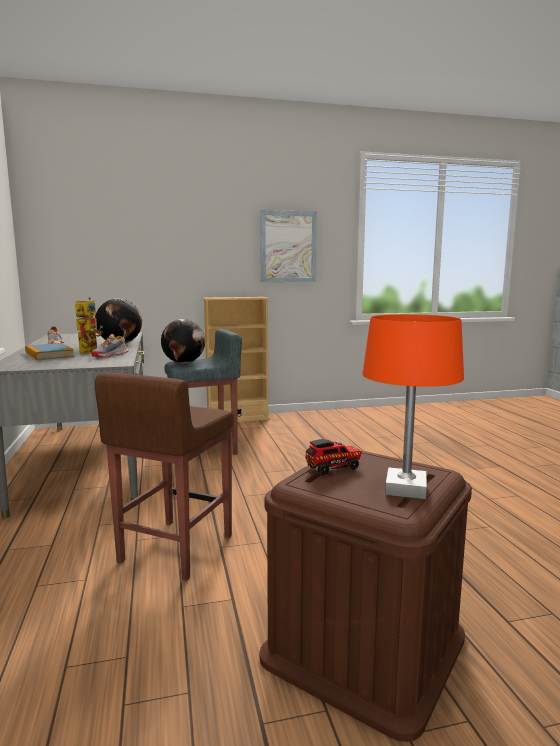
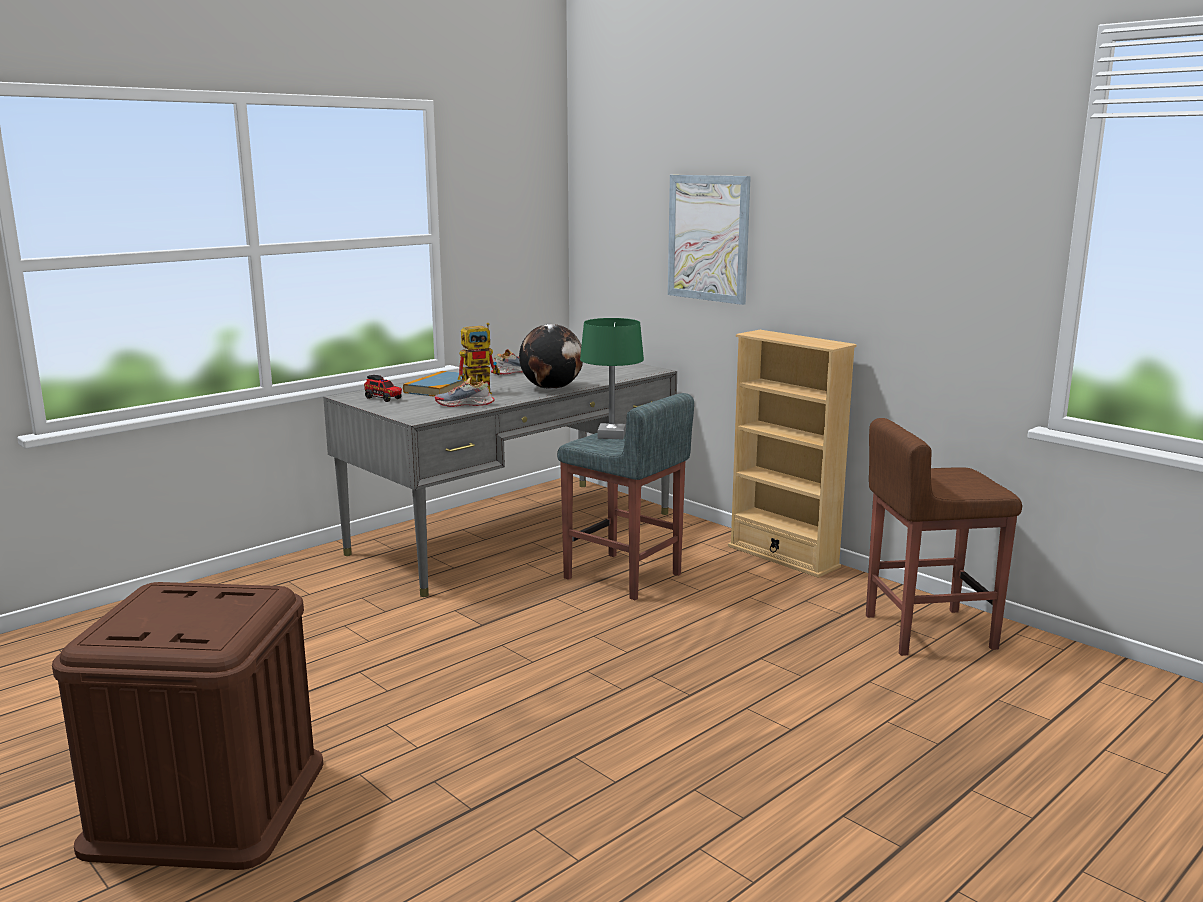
camera: 60 degrees right, 5 degrees up
brown stool [94,373,234,581] -> brown stool moved to [866,418,1022,656]
globe [161,319,205,363] -> green table lamp [580,318,644,439]
picture [260,210,317,282] -> picture moved to [668,175,751,305]
toy truck [305,439,362,475] -> toy truck moved to [364,375,402,402]
orange table lamp [362,314,464,500] -> none

